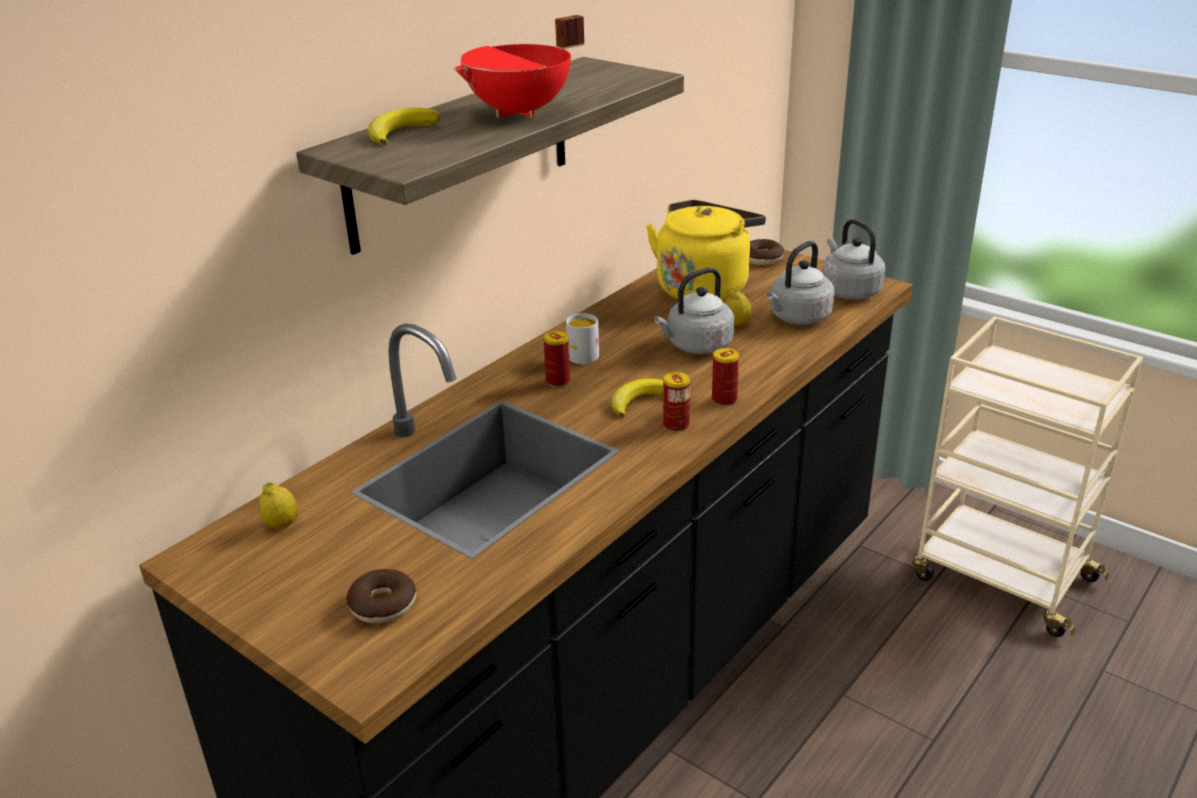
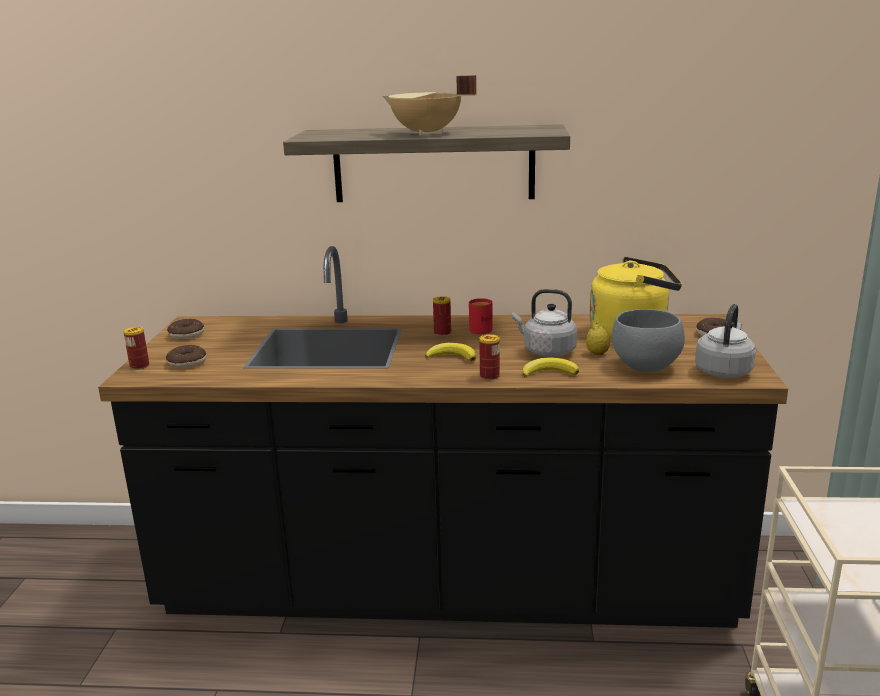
camera: 55 degrees right, 10 degrees down
lemon [258,482,298,528] -> none
banana [368,108,439,145] -> banana moved to [523,358,579,378]
red cooking pot [454,15,584,118] -> beige cooking pot [382,75,477,136]
white mug [566,313,599,364] -> red mug [469,298,493,334]
can [663,372,690,432] -> can moved to [123,327,149,370]
grey kettle [767,241,835,325] -> grey bowl [612,309,685,372]
none -> donut [167,319,204,339]

